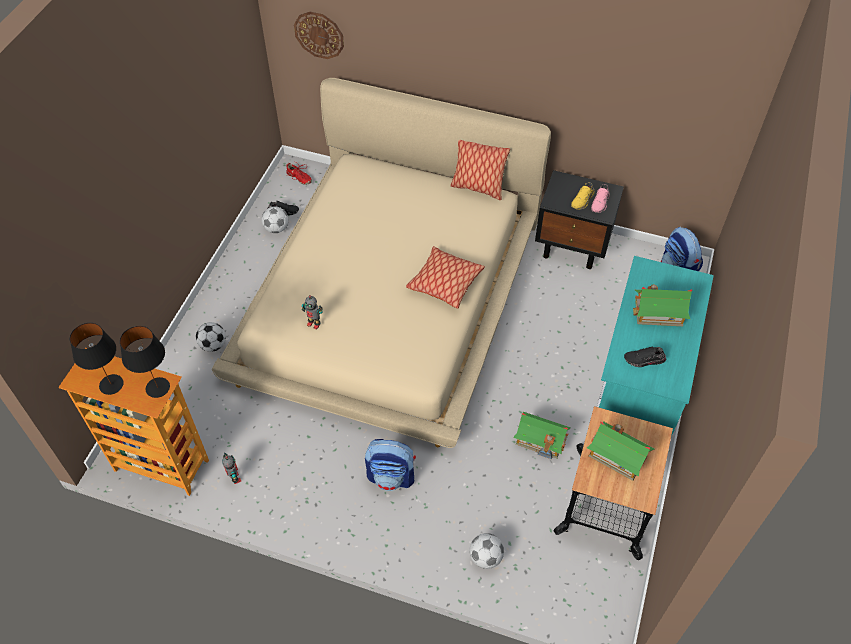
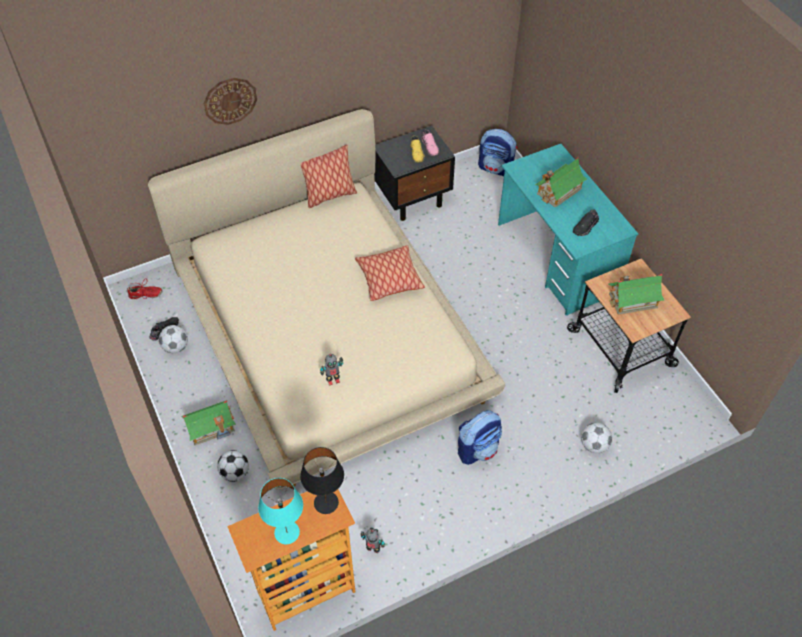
camera: 45 degrees left, 0 degrees up
black table lamp [70,323,124,395] -> turquoise table lamp [258,478,303,544]
wall clock [294,12,344,59] -> wall clock moved to [204,78,257,125]
toy house [513,412,571,459] -> toy house moved to [181,400,236,445]

